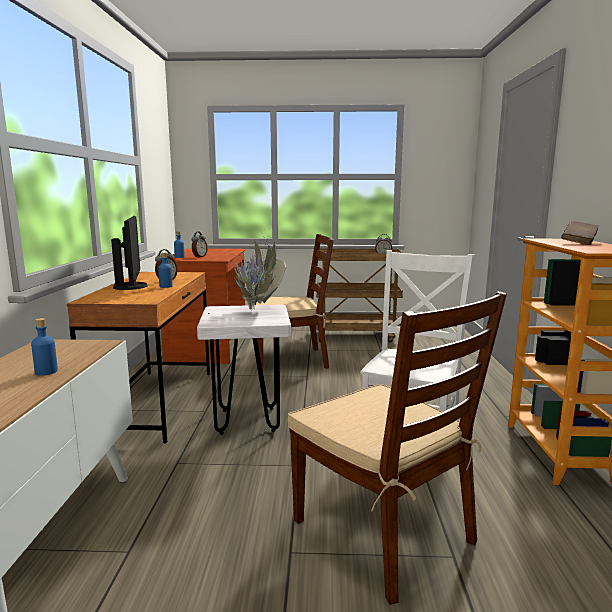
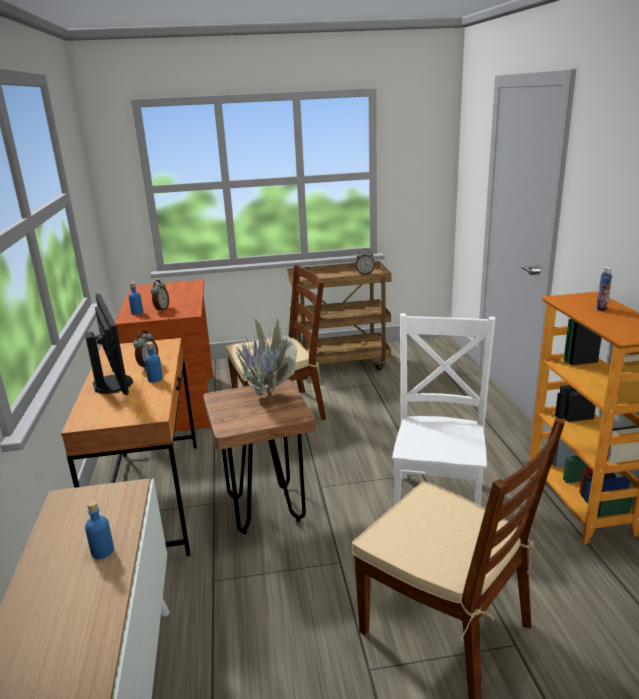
camera: 10 degrees left, 10 degrees up
white stool [197,305,291,435] -> brown stool [203,379,315,534]
brown book [561,221,599,245] -> bottle [596,267,612,311]

